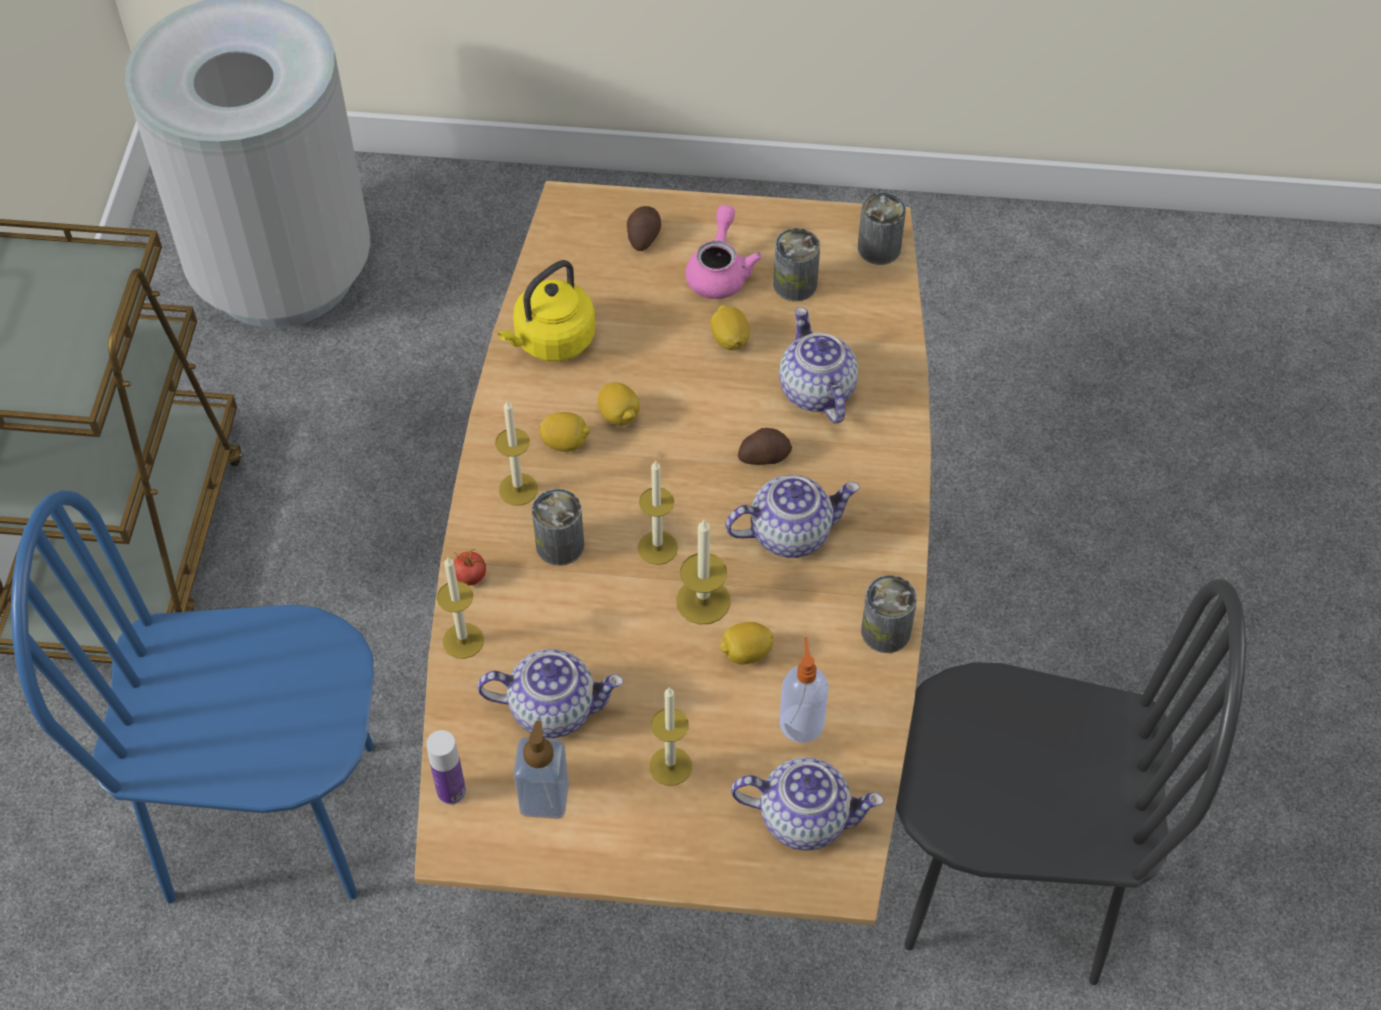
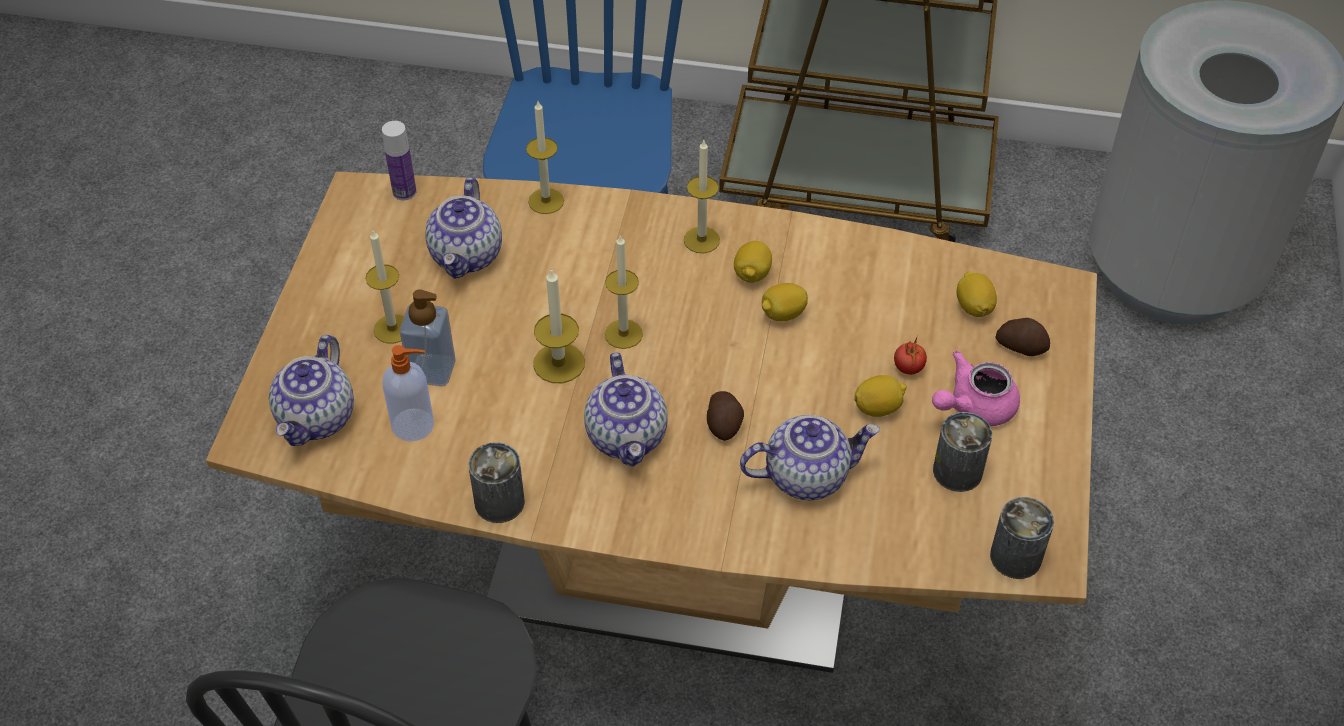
camera: 95 degrees right, 5 degrees down
tomato [454,549,486,586] -> tomato moved to [894,337,927,375]
yellow kettle [498,260,595,361] -> none
soap dispenser [514,721,569,819] -> soap dispenser moved to [399,289,456,386]
can [532,489,584,566] -> none
pink teapot [685,205,762,299] -> pink teapot turned 135 degrees clockwise [932,351,1020,426]
lemon [720,622,774,664] -> lemon moved to [956,272,997,317]

